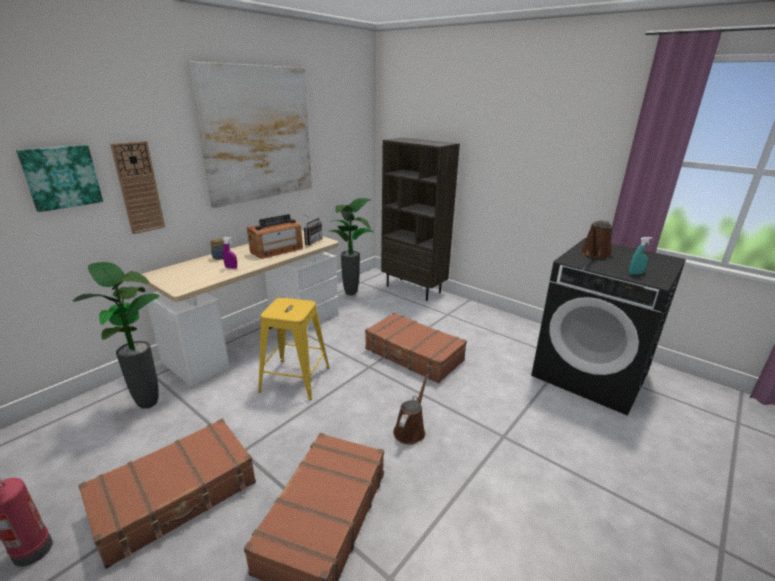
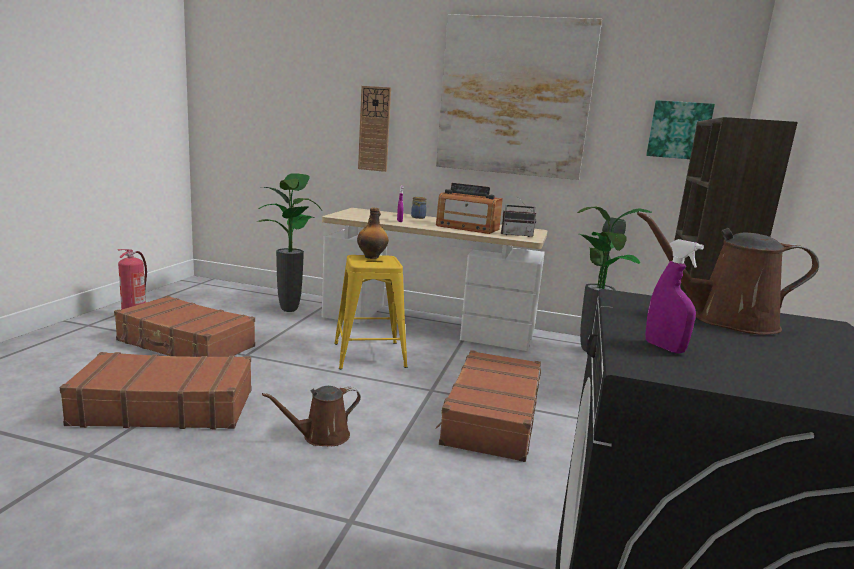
camera: 65 degrees right, 10 degrees down
picture [16,145,103,212] -> picture moved to [646,100,715,159]
brown watering can [393,375,428,445] -> brown watering can turned 150 degrees clockwise [262,386,361,446]
turquoise spray bottle [629,237,652,274] -> purple spray bottle [645,239,704,354]
none -> bottle [357,208,389,259]

